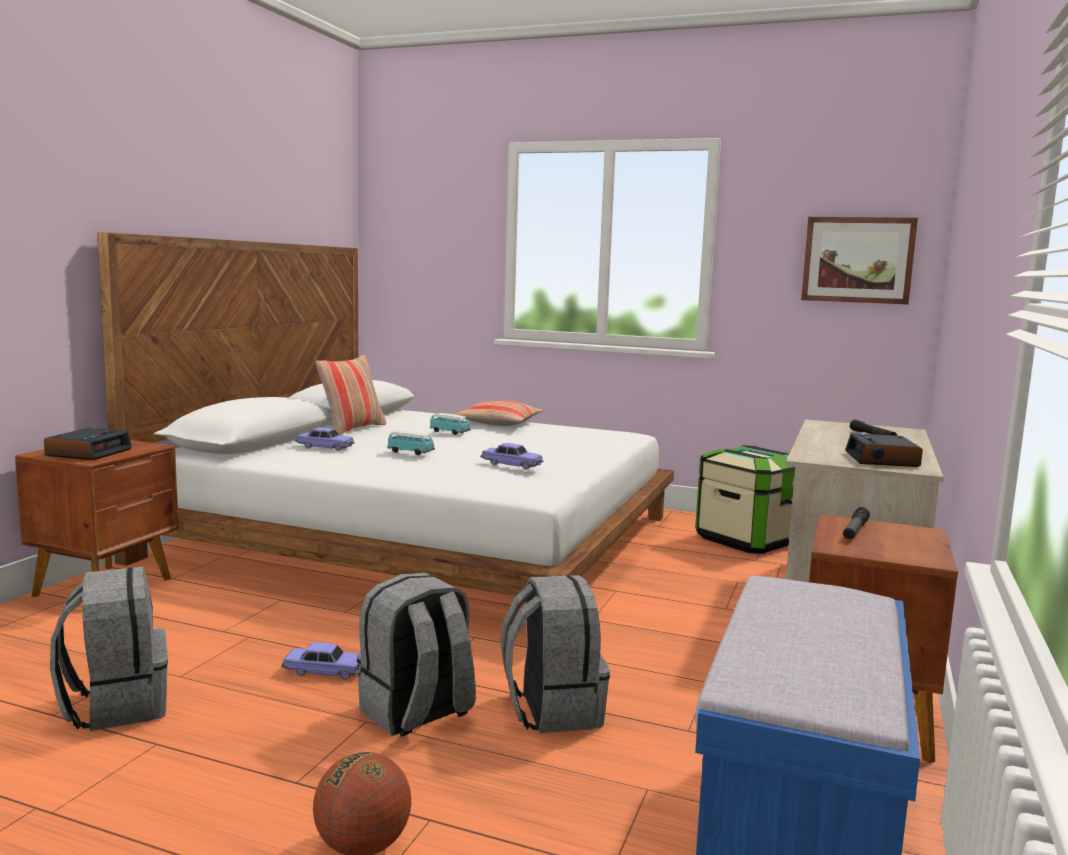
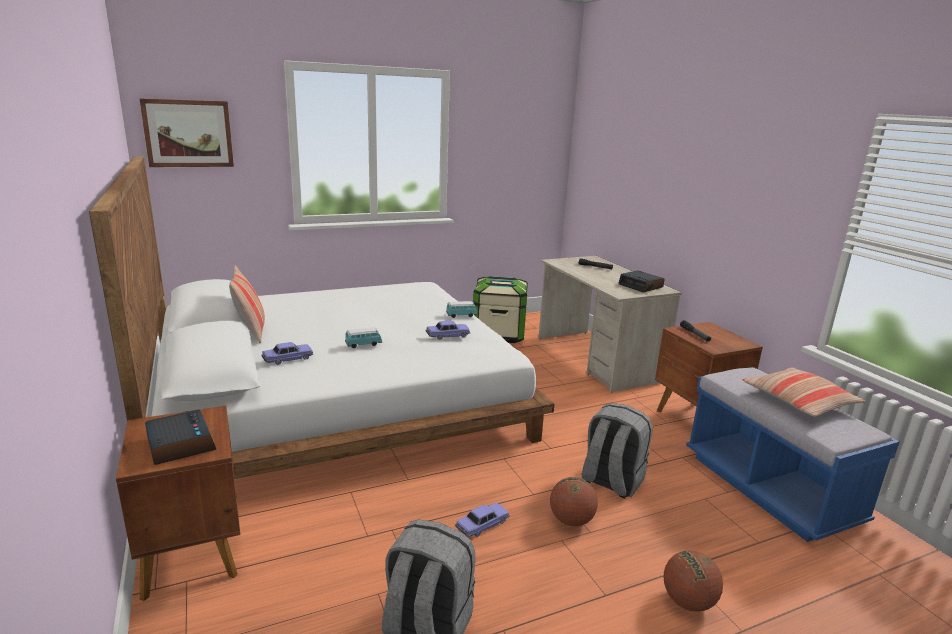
camera: 45 degrees left, 10 degrees up
grey backpack [357,573,476,736] -> basketball [550,477,598,526]
toy car [430,413,471,435] -> toy car moved to [446,301,478,318]
pillow [455,400,543,426] -> pillow moved to [742,367,866,417]
picture [801,217,918,304] -> picture moved to [140,99,234,167]

